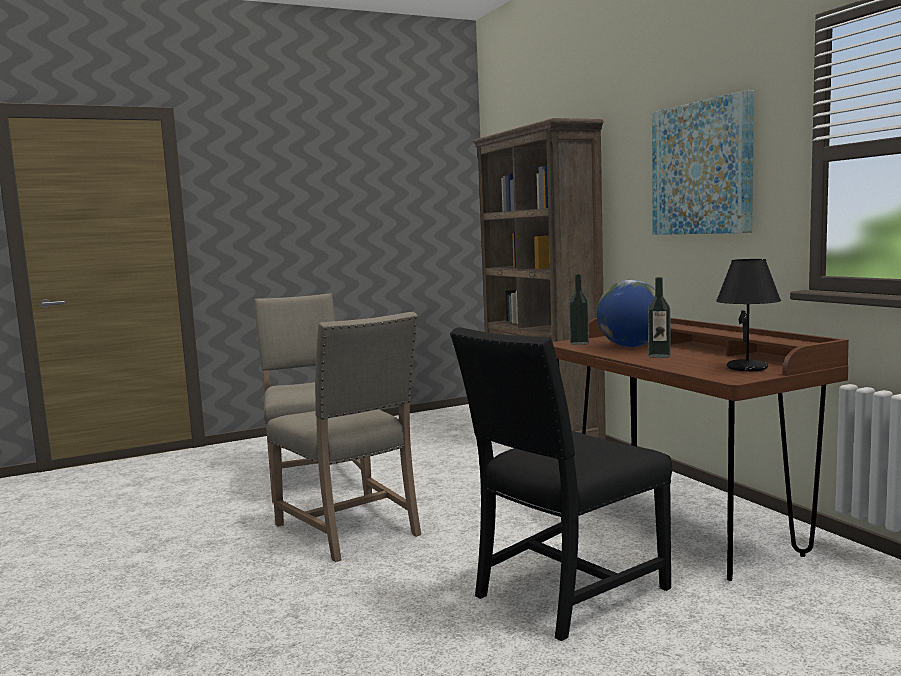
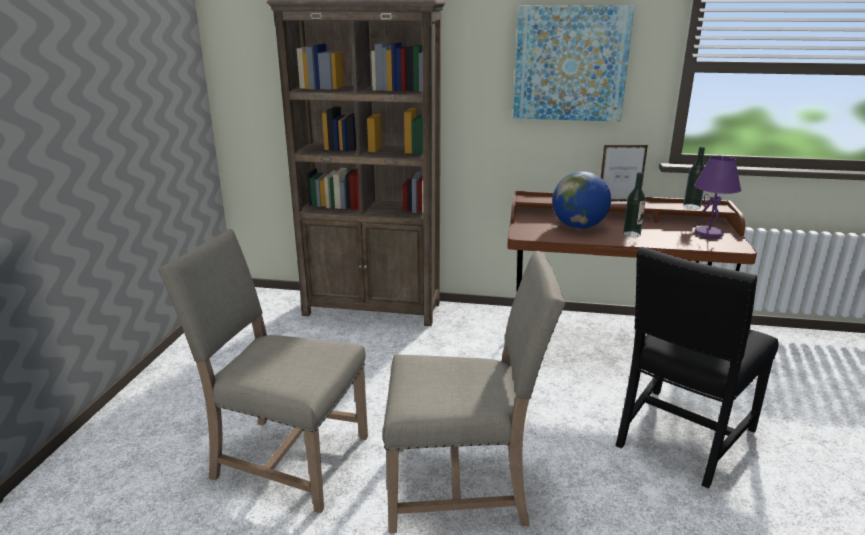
camera: 55 degrees left, 15 degrees up
black chair [450,327,672,641] -> black chair turned 45 degrees clockwise [616,247,778,489]
bottle [569,274,589,345] -> bottle moved to [683,147,705,209]
black table lamp [716,259,781,371] -> purple table lamp [694,155,741,238]
none -> picture frame [601,145,648,202]

